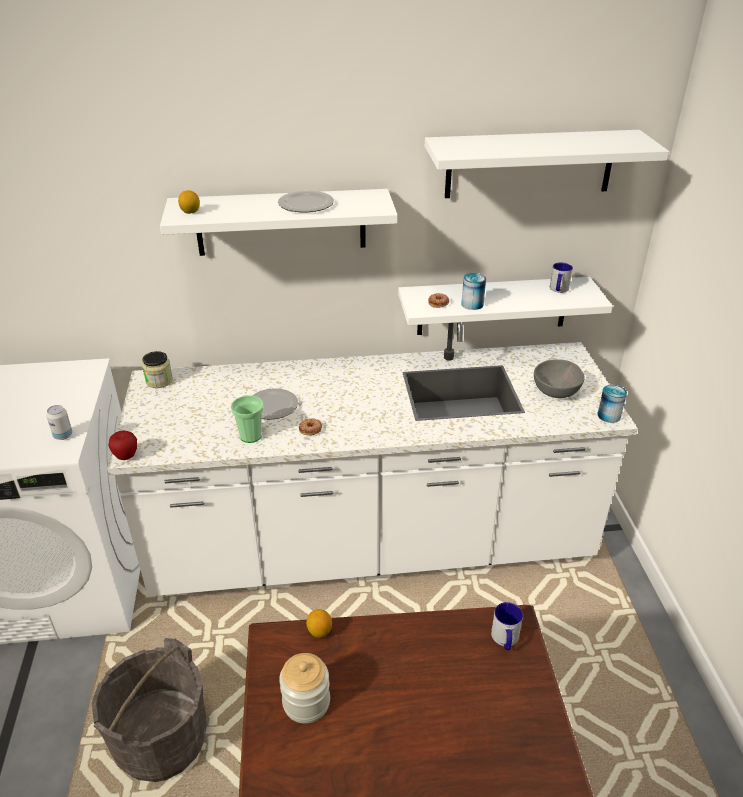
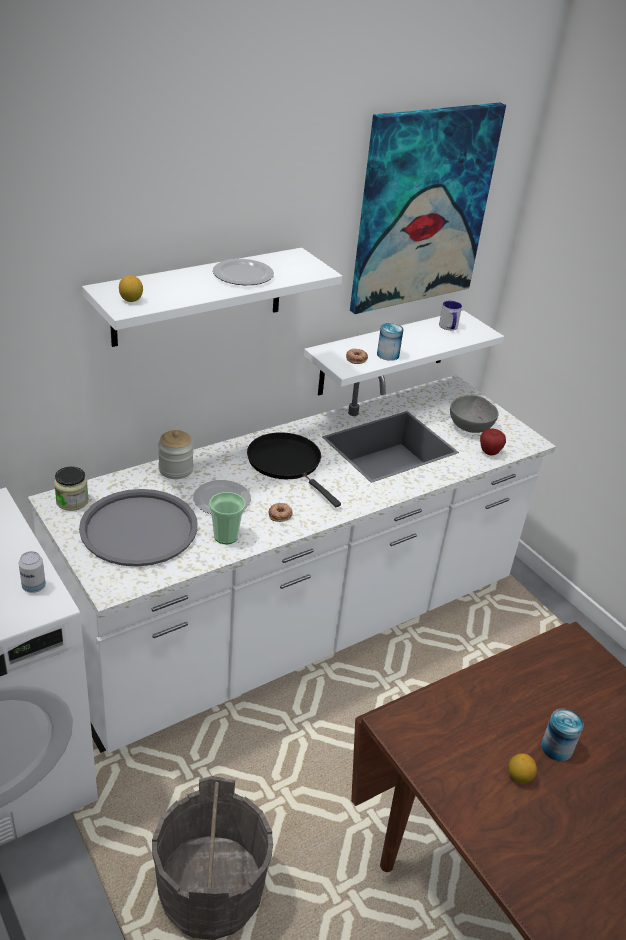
camera: 30 degrees left, 0 degrees up
apple [108,430,137,460] -> apple moved to [480,428,506,455]
jar [279,653,330,723] -> jar moved to [158,430,194,479]
lemon [306,609,332,638] -> lemon moved to [508,753,537,784]
white shelf [425,130,669,198] -> picture [350,103,506,314]
mug [491,602,523,650] -> none
can [597,385,627,423] -> can moved to [541,709,584,762]
none -> grey tray [79,489,198,567]
none -> black frying pan [247,432,341,507]

